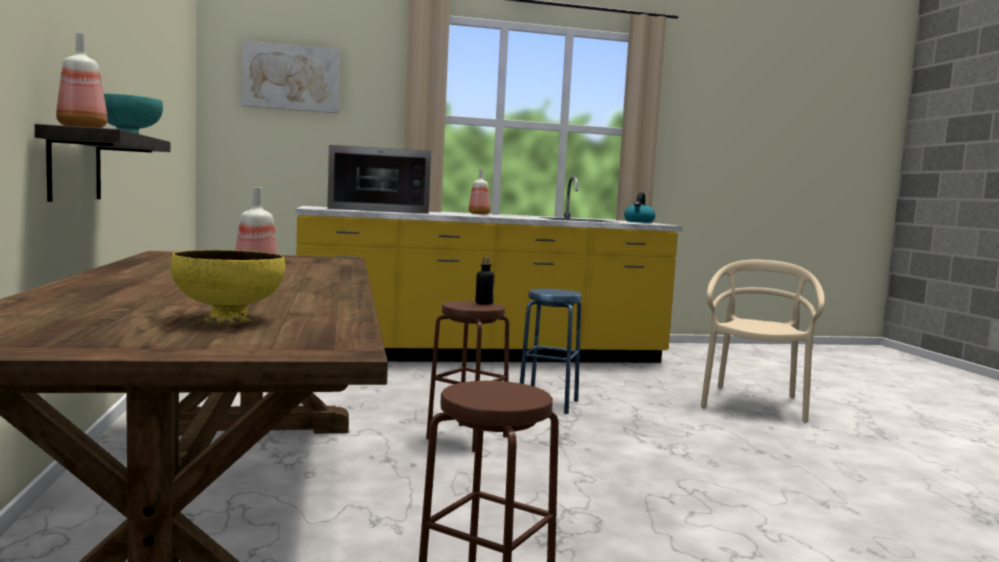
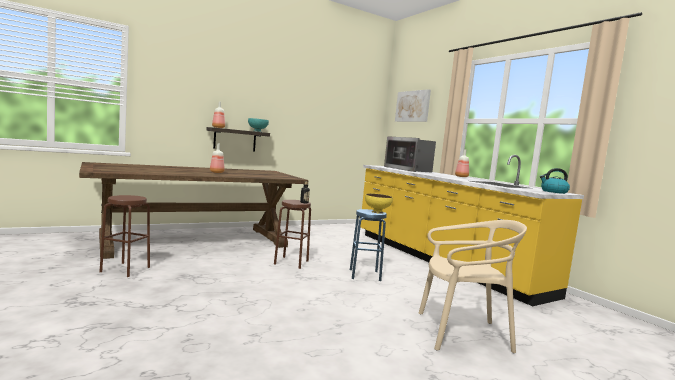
camera: 70 degrees right, 0 degrees up
yellow bowl [171,250,285,323] -> yellow bowl moved to [365,193,393,214]

